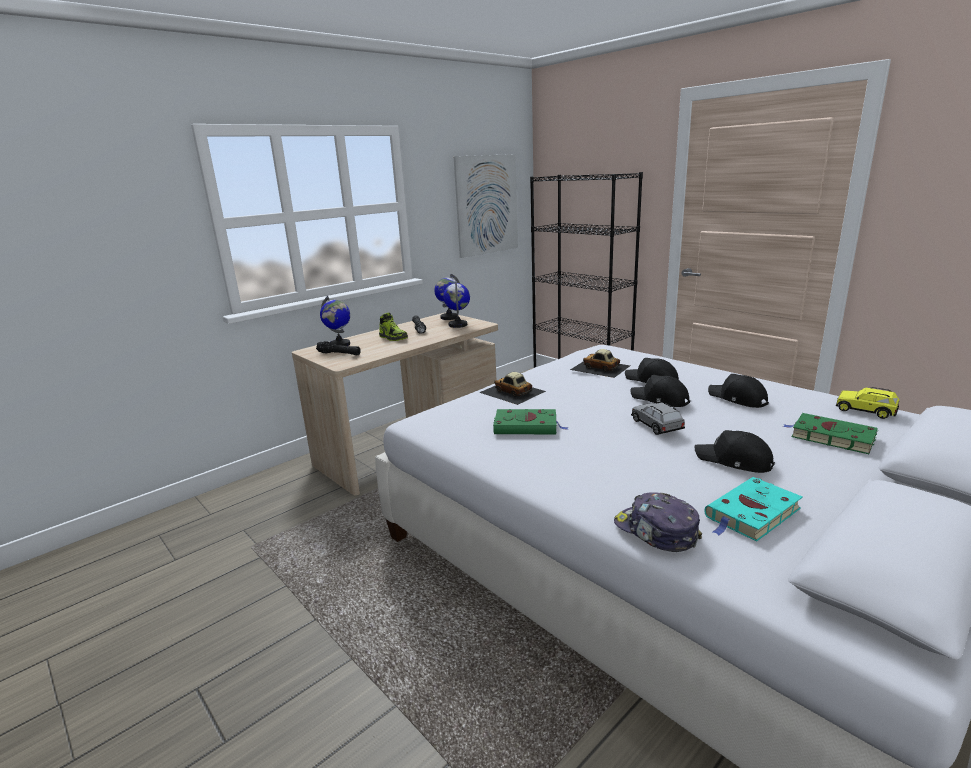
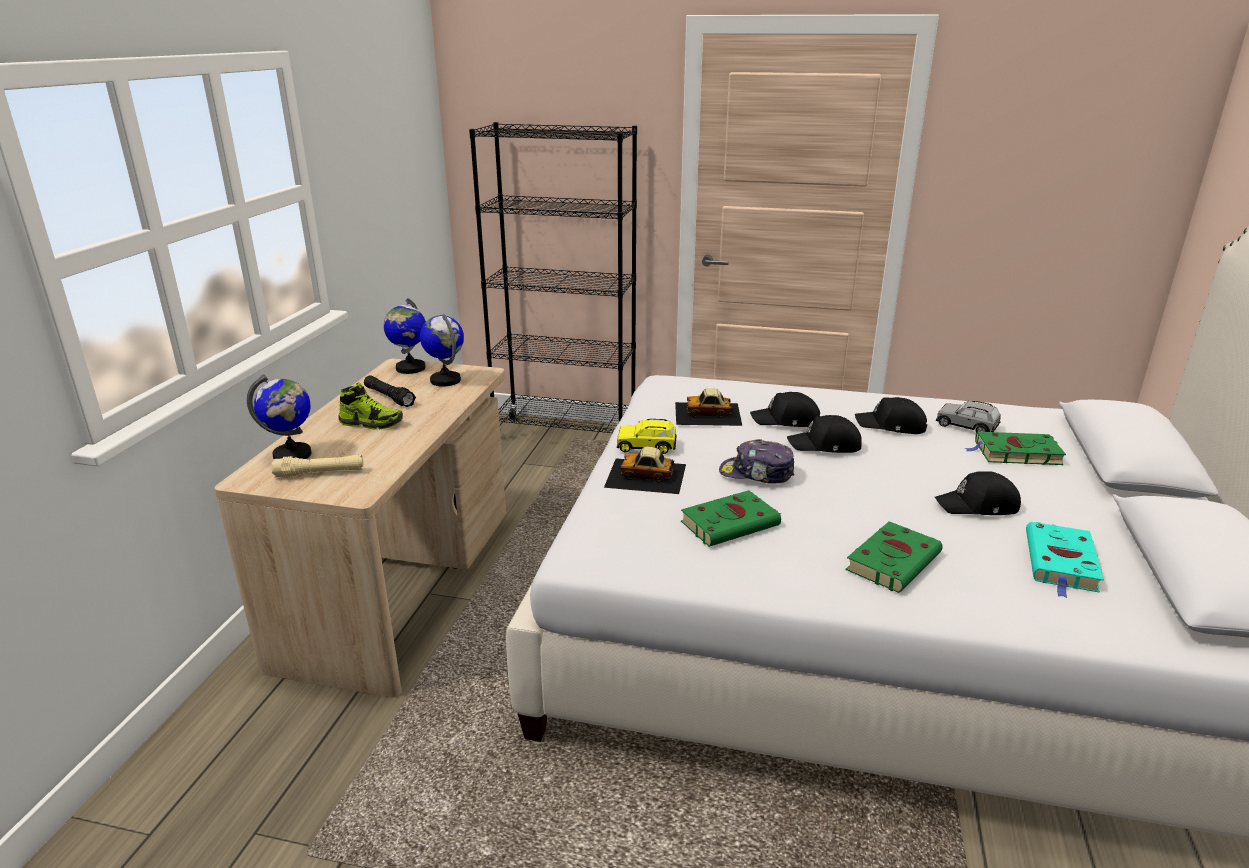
camera: 35 degrees left, 5 degrees up
black flashlight [316,341,361,355] -> beige flashlight [271,455,363,478]
picture [454,154,518,258] -> none
cap [614,493,702,552] -> cap moved to [719,439,794,484]
grey toy car [631,403,685,435] -> grey toy car moved to [936,401,1001,433]
yellow toy car [836,387,899,419] -> yellow toy car moved to [617,419,677,454]
none -> green book [845,521,943,593]

